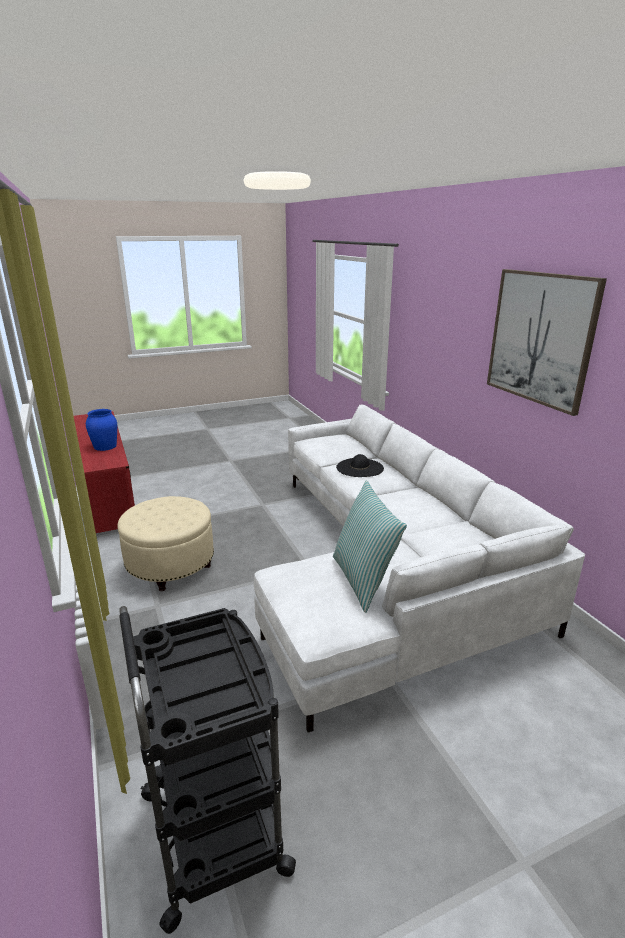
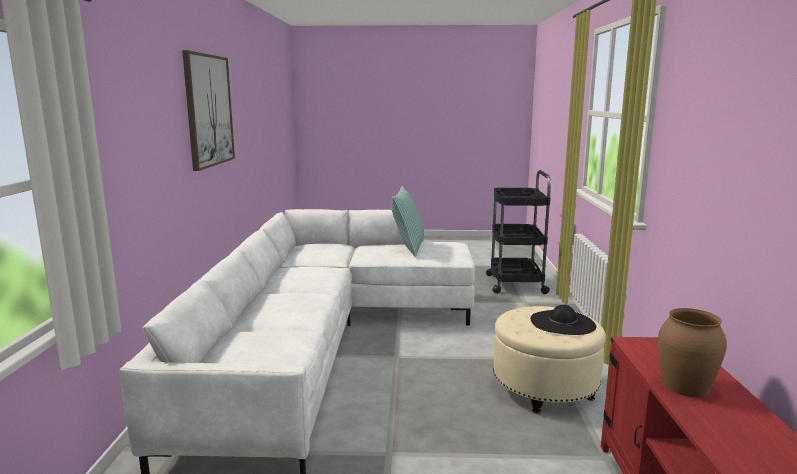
camera: 155 degrees left, 10 degrees down
blue vase [86,409,117,451] -> brown vase [658,308,727,397]
black hat [336,454,384,477] -> black hat moved to [531,305,596,335]

